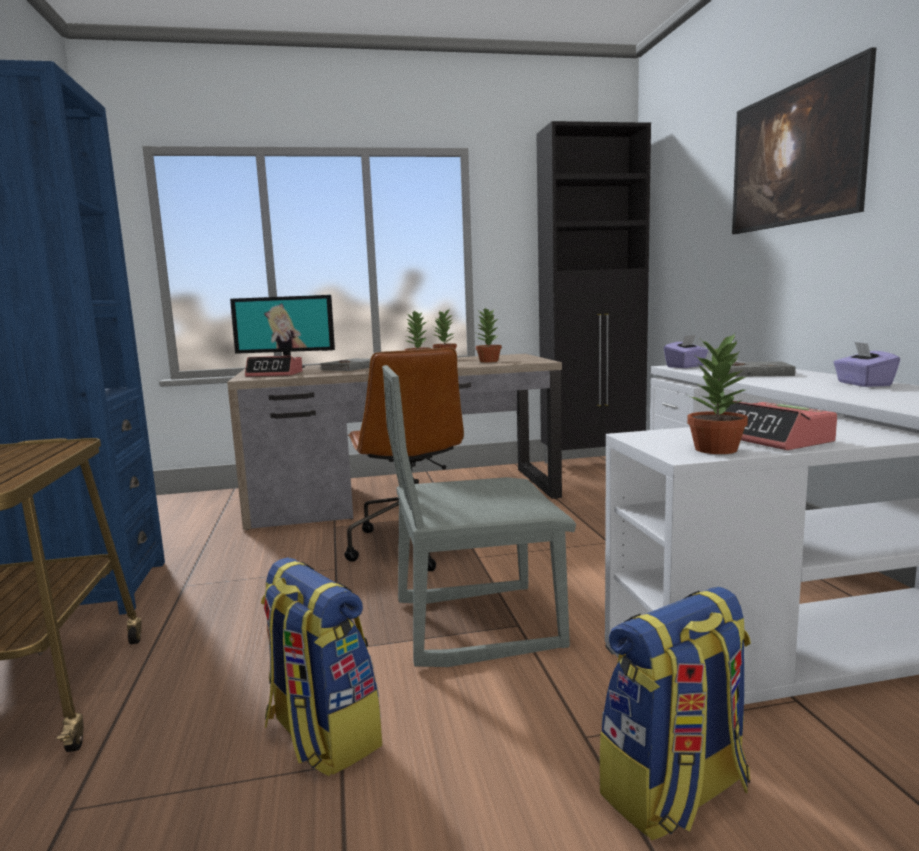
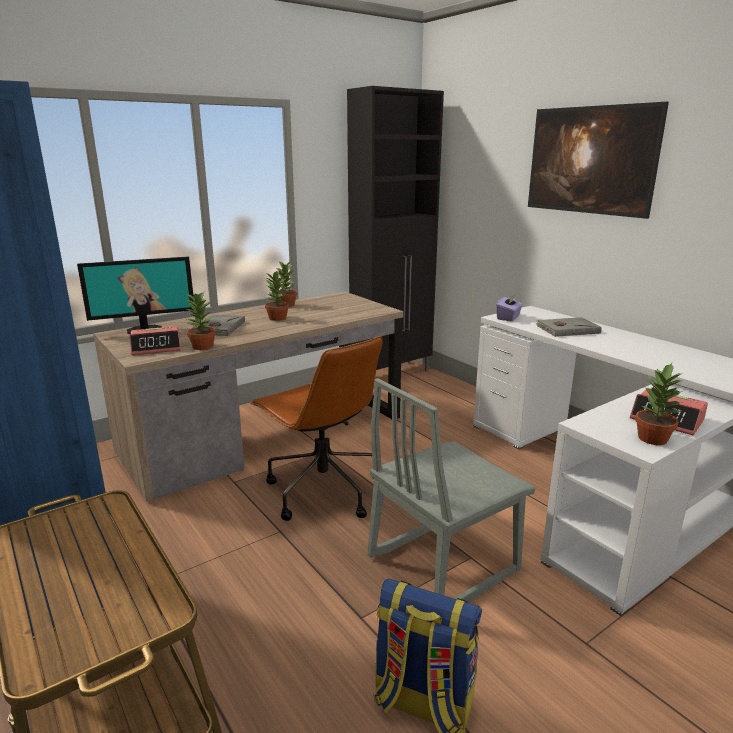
camera: 25 degrees left, 10 degrees up
potted plant [476,308,502,362] -> potted plant moved to [185,292,216,350]
backpack [599,587,751,840] -> none
purple tissue box [833,341,900,387] -> none

